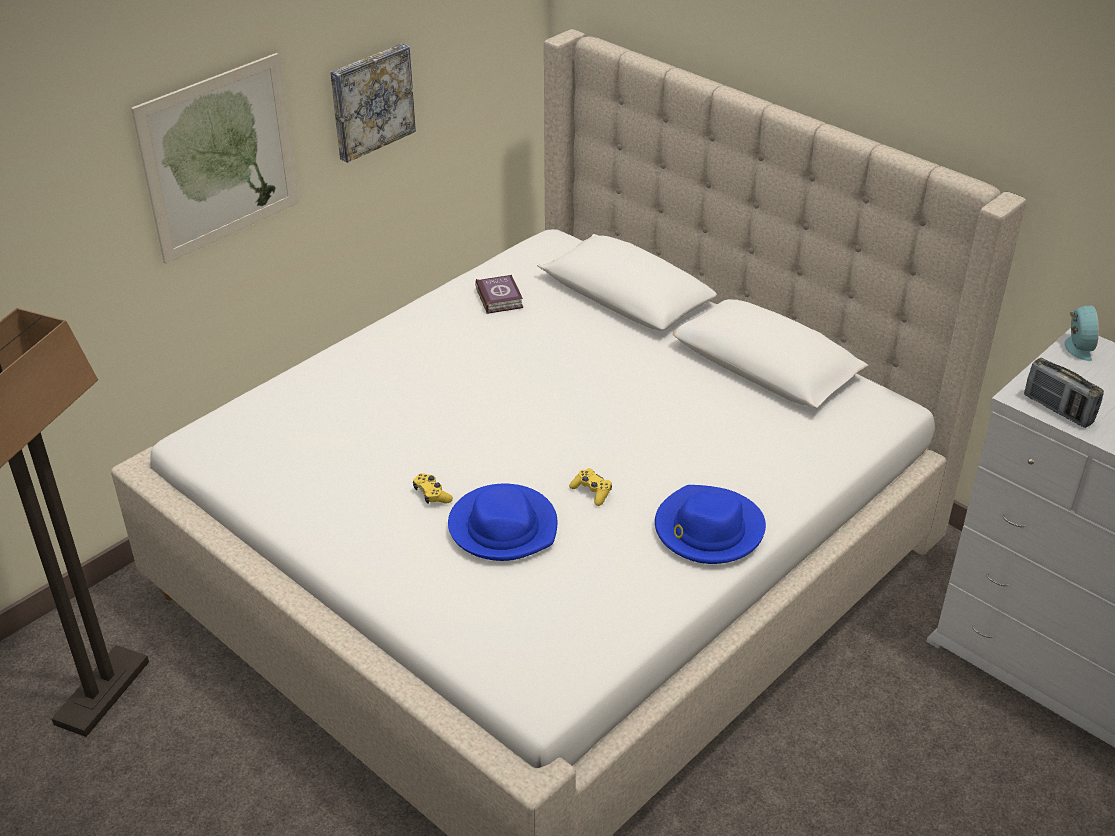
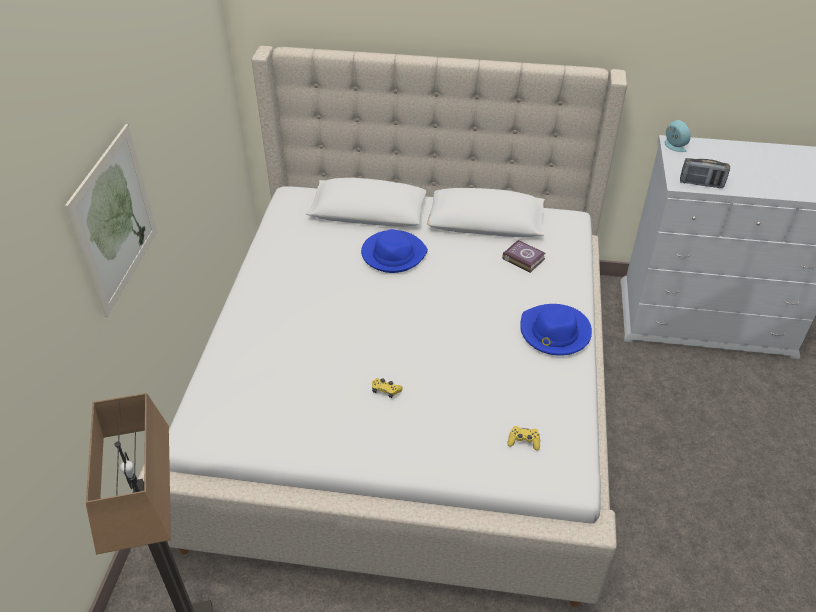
camera: 35 degrees left, 5 degrees up
picture [330,44,416,163] -> none
blue hat [448,484,557,561] -> blue hat moved to [361,229,428,273]
book [475,275,523,314] -> book moved to [502,240,546,273]
yellow game controller [569,468,612,506] -> yellow game controller moved to [508,426,540,451]

